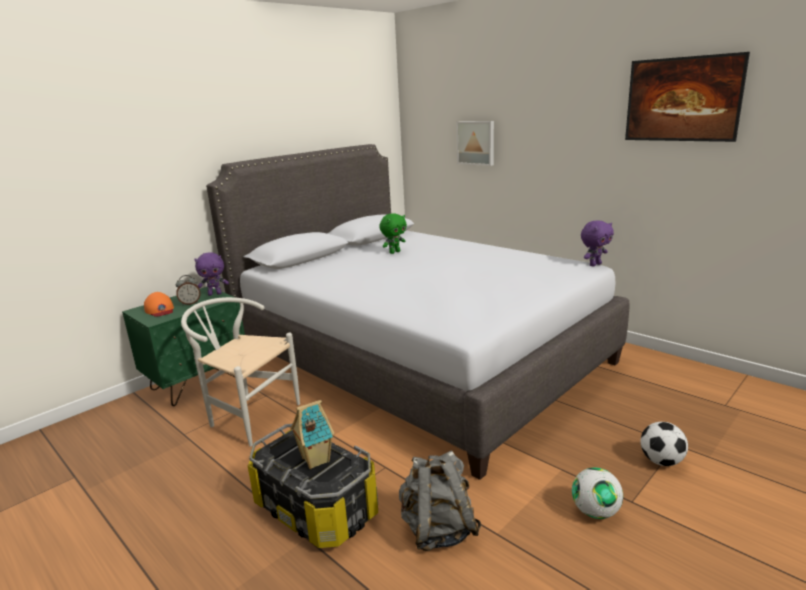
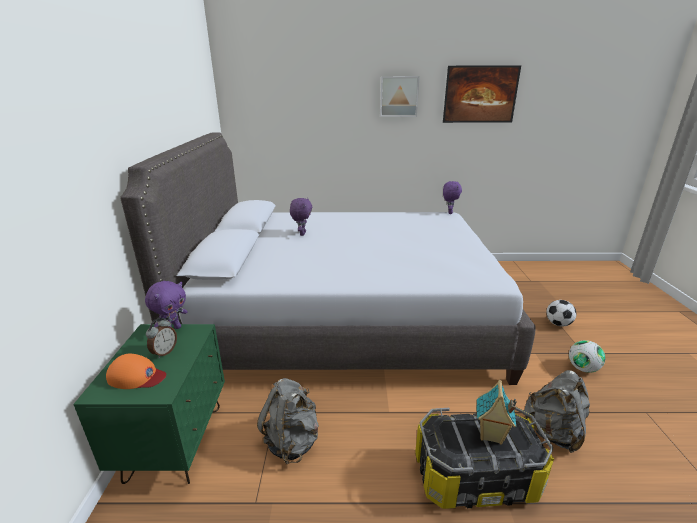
camera: 45 degrees left, 5 degrees up
white chair [181,297,300,447] -> grey backpack [257,378,319,464]
green plush toy [379,213,407,254] -> purple plush toy [290,198,312,236]
picture [456,121,494,166] -> picture moved to [380,76,420,117]

